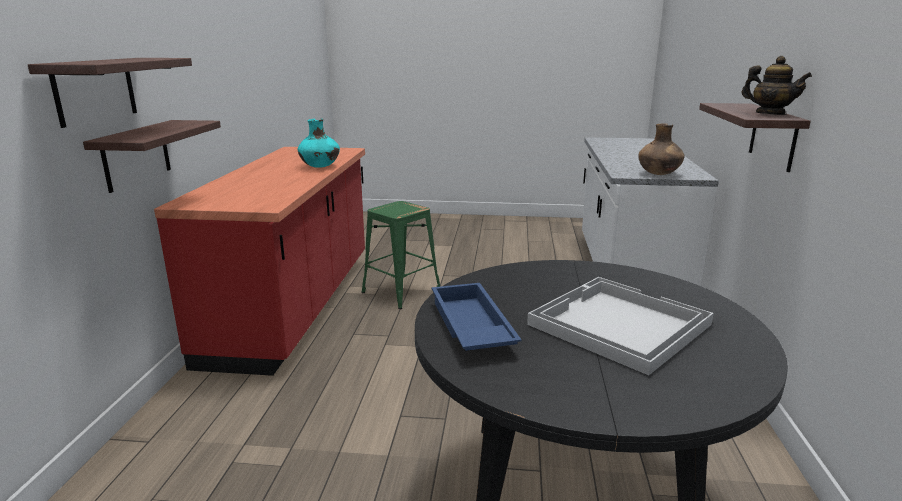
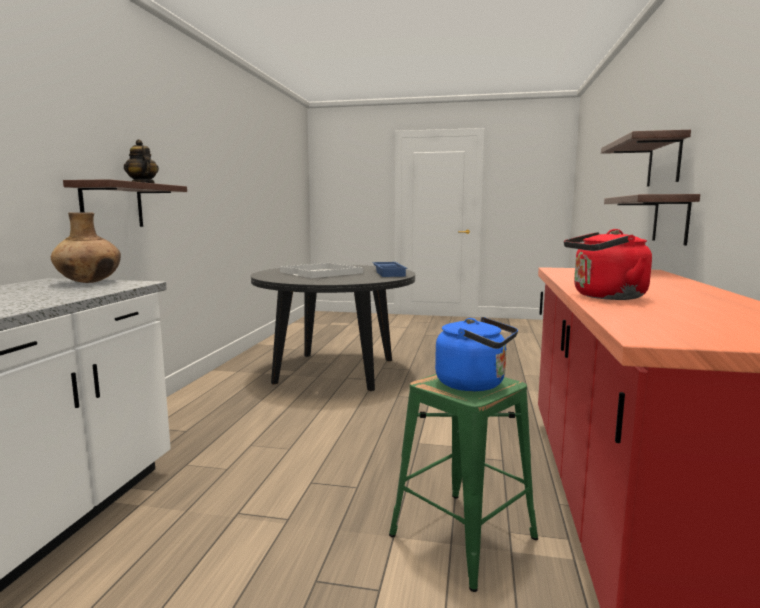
camera: 175 degrees left, 10 degrees down
turquoise vase [298,119,340,168] -> red kettle [564,229,652,300]
none -> blue kettle [435,317,518,391]

